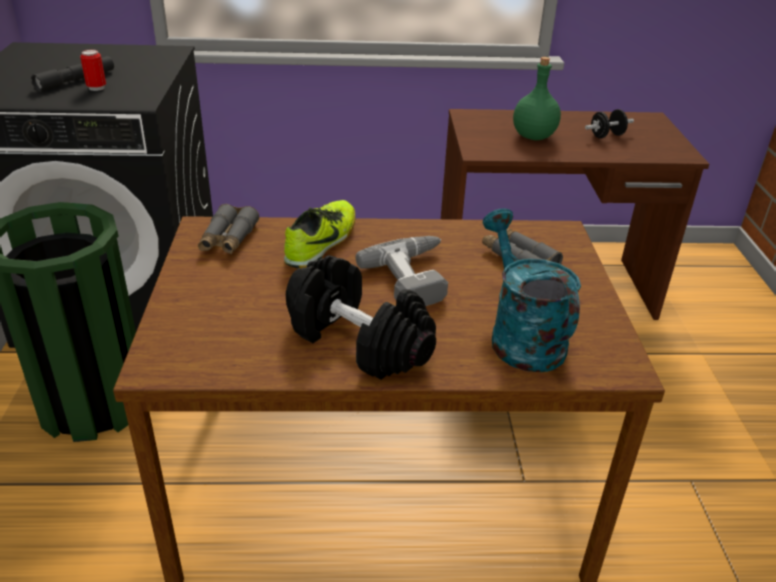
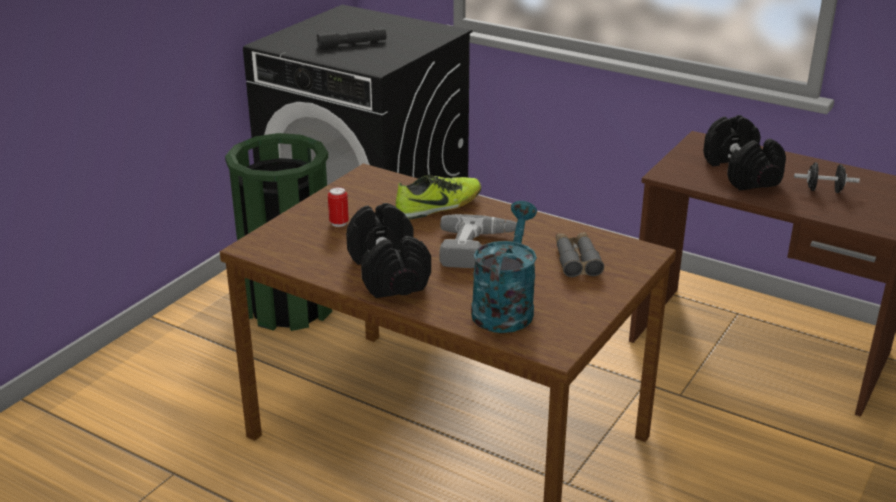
camera: 35 degrees right, 5 degrees down
can [80,49,106,91] -> can moved to [328,187,349,227]
grey binoculars [198,204,259,254] -> none
green bottle [513,57,561,140] -> black dumbbell [703,115,786,190]

